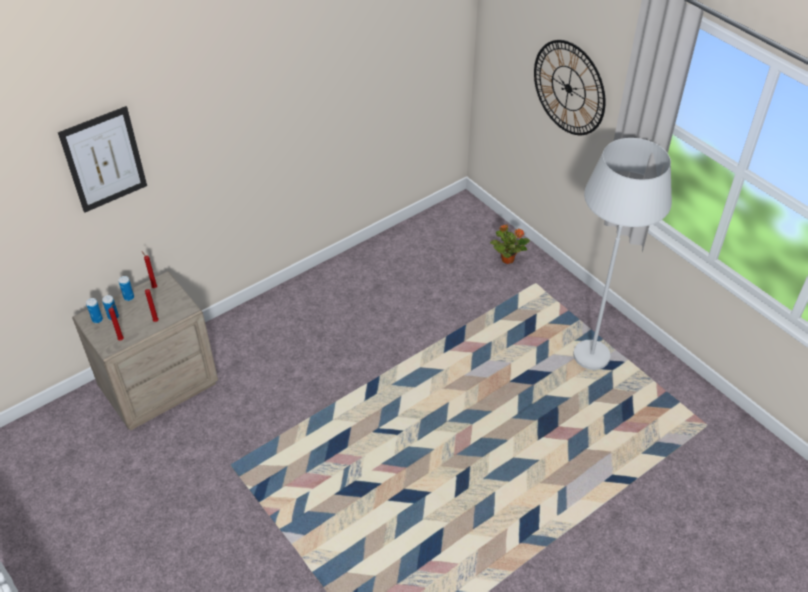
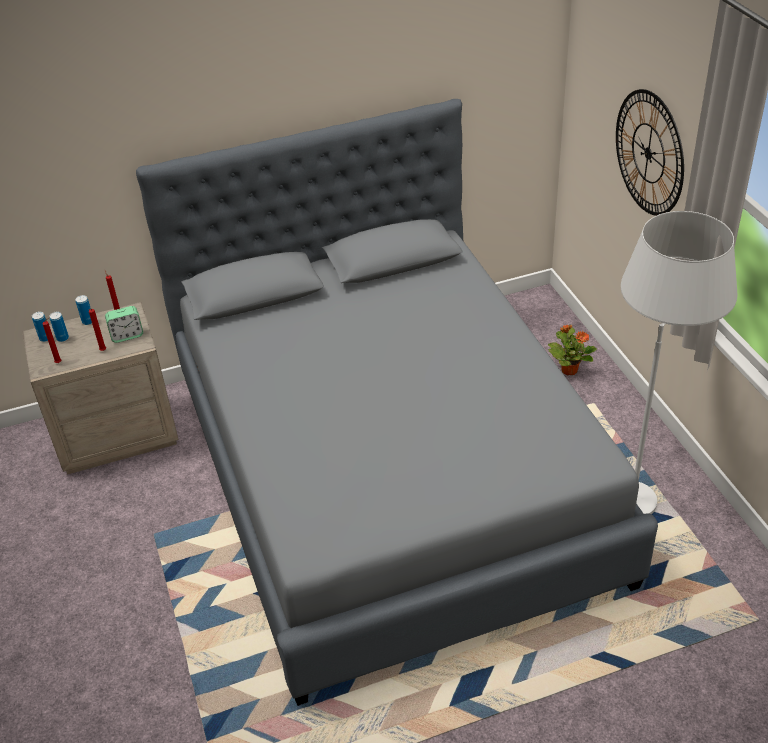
camera: 20 degrees right, 5 degrees down
picture [58,106,147,213] -> none
none -> alarm clock [105,306,143,343]
none -> grey bed [136,99,658,706]

